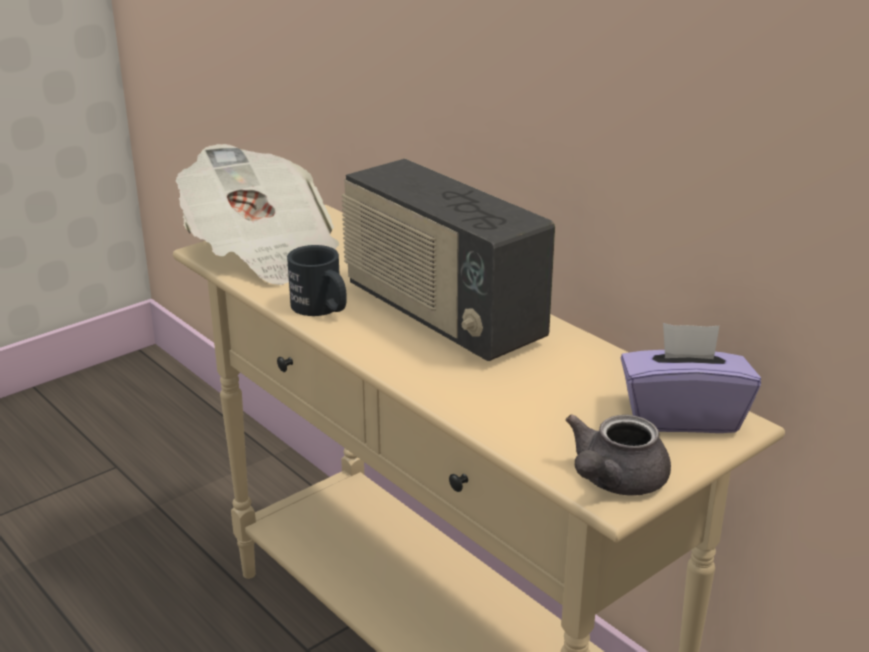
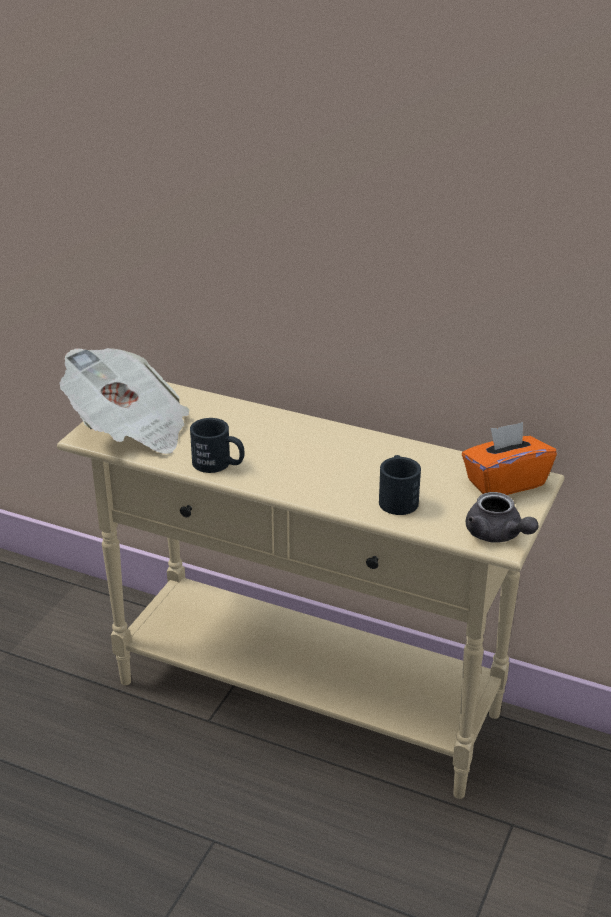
camera: 25 degrees left, 5 degrees up
radio [341,159,555,361] -> none
grey teapot [565,414,671,495] -> grey teapot turned 45 degrees counterclockwise [466,492,539,543]
purple tissue box [621,323,761,433] -> orange tissue box [462,422,557,495]
none -> black mug [379,455,421,515]

